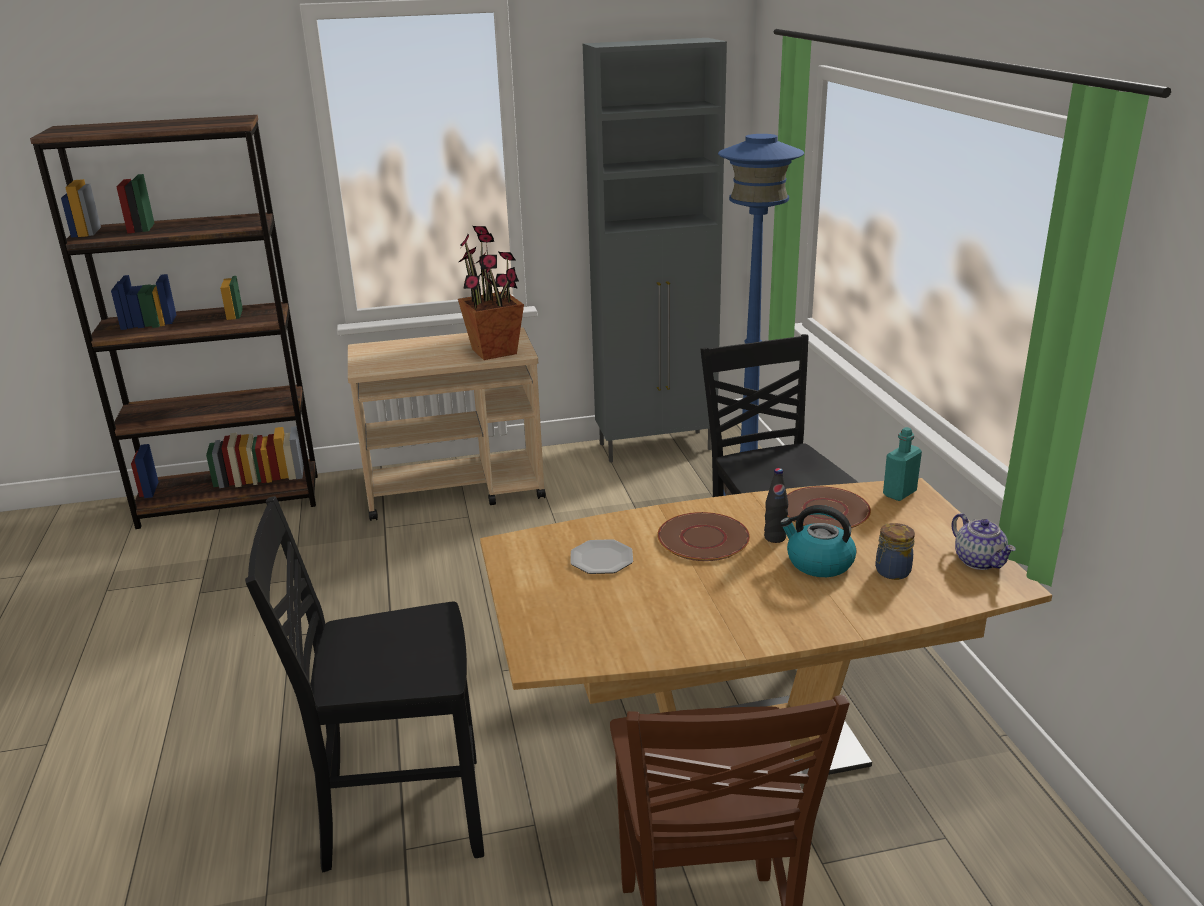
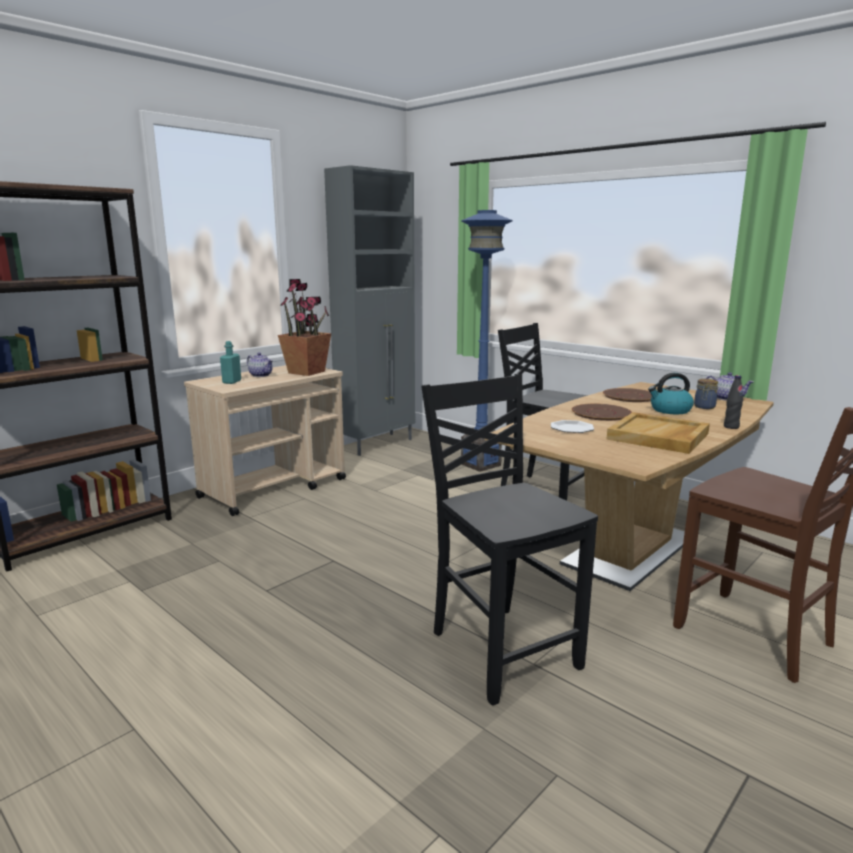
camera: 35 degrees left, 10 degrees down
black chair [245,496,484,872] -> black chair turned 105 degrees clockwise [421,374,598,706]
black bottle [764,468,788,543] -> black bottle moved to [724,375,743,429]
turquoise bottle [883,427,922,501] -> turquoise bottle moved to [220,341,241,384]
none -> teapot [247,352,273,377]
none -> beige tray [606,412,710,454]

